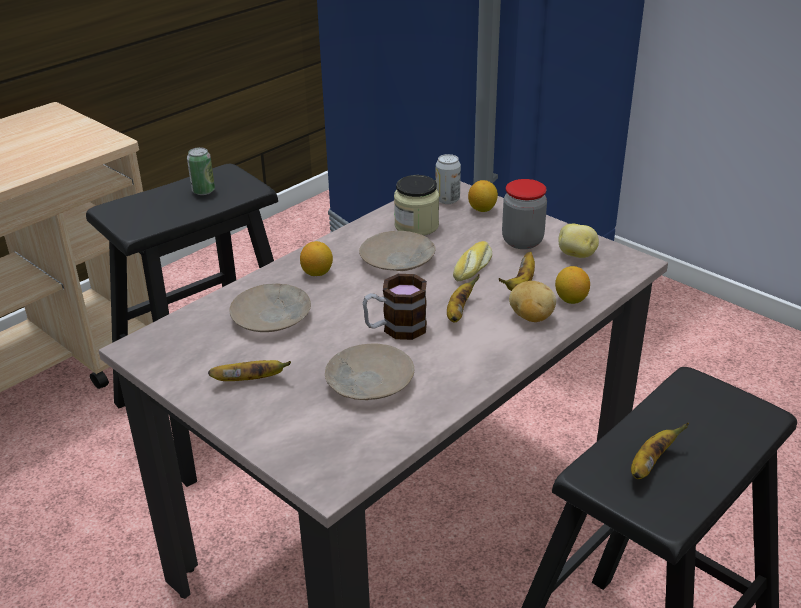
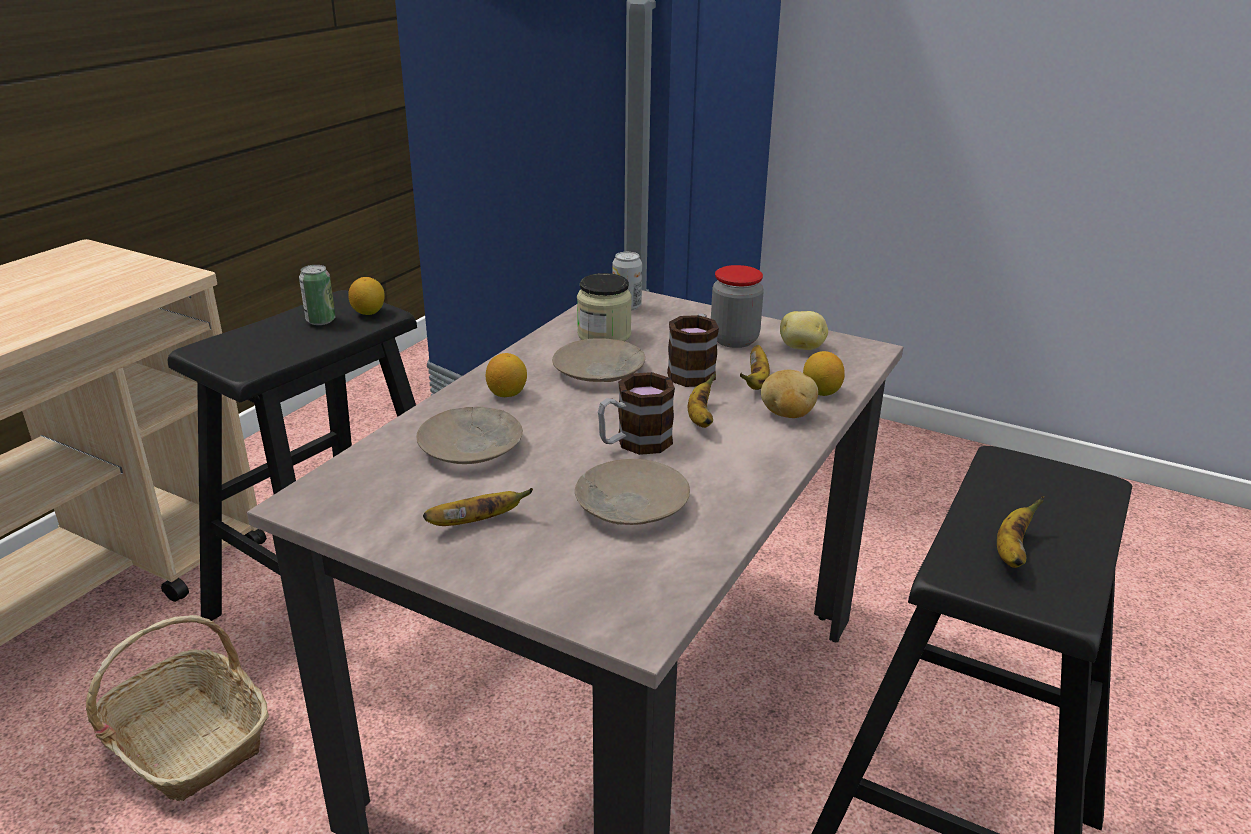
camera: 15 degrees left, 5 degrees down
bread [453,241,492,281] -> mug [667,314,719,387]
lemon [468,180,498,212] -> lemon moved to [348,277,385,315]
none -> basket [86,615,269,801]

